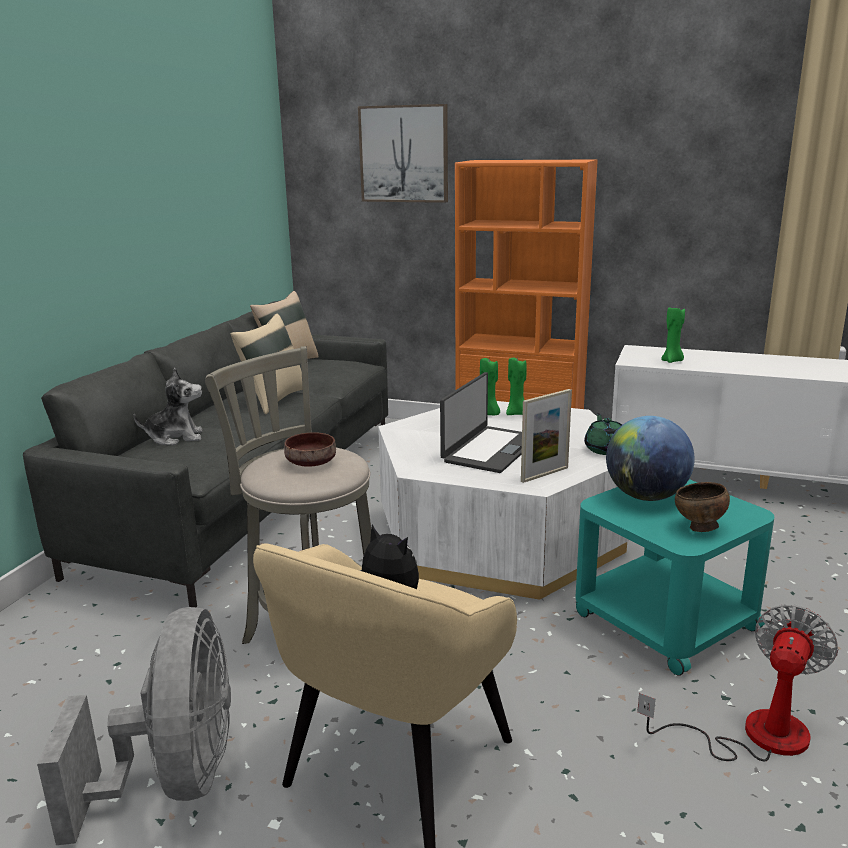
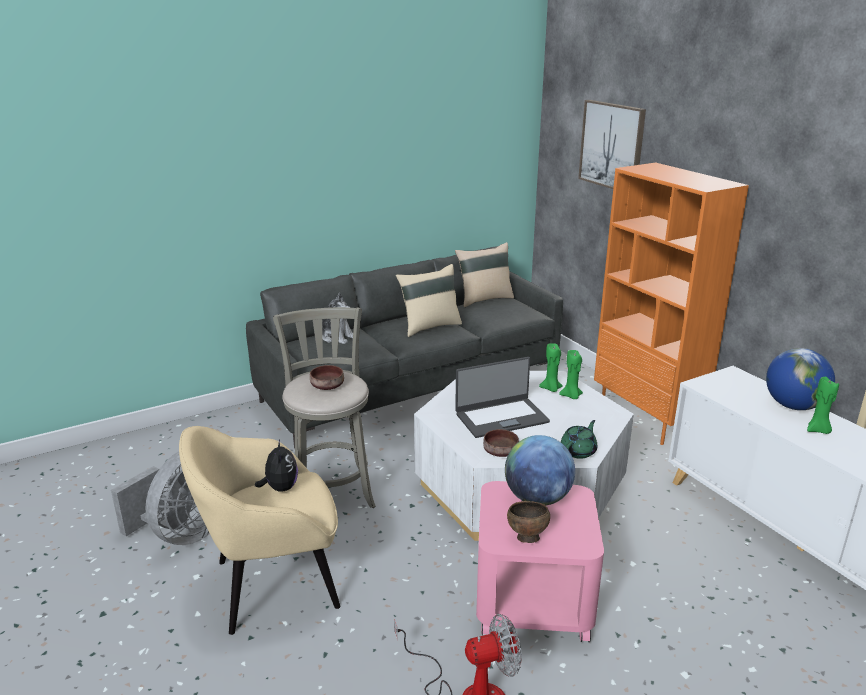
camera: 40 degrees right, 5 degrees up
picture frame [521,389,572,483] -> brown bowl [483,429,519,457]
turquoise side table [575,479,774,676] -> pink side table [476,481,604,642]
green candle [661,307,685,363] -> green candle moved to [807,377,839,434]
none -> globe [766,348,835,410]

